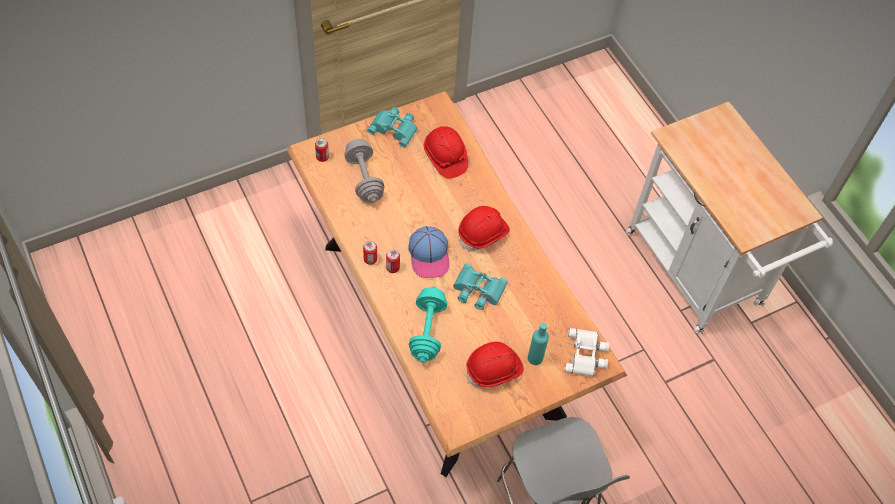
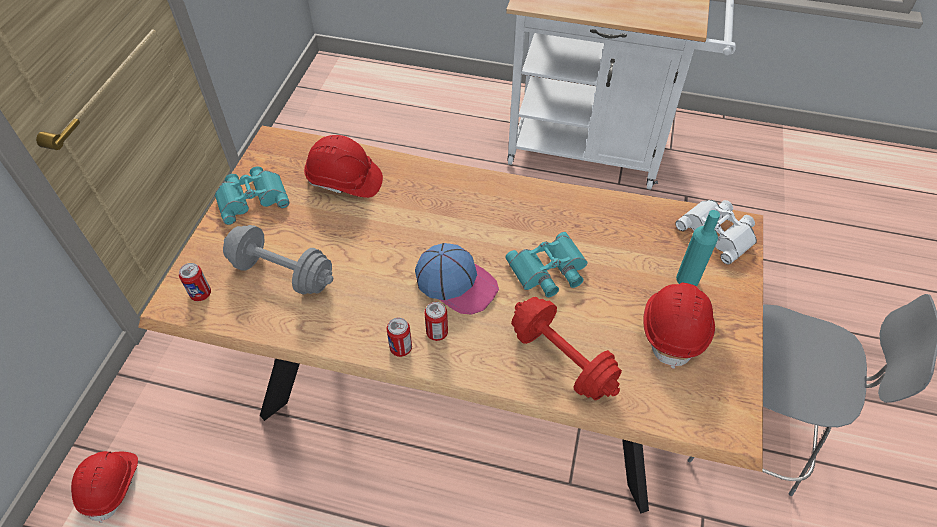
camera: 45 degrees left, 5 degrees down
turquoise dumbbell [409,287,447,363] -> red dumbbell [511,297,622,400]
red hard hat [458,206,510,251] -> red hard hat moved to [71,451,138,523]

